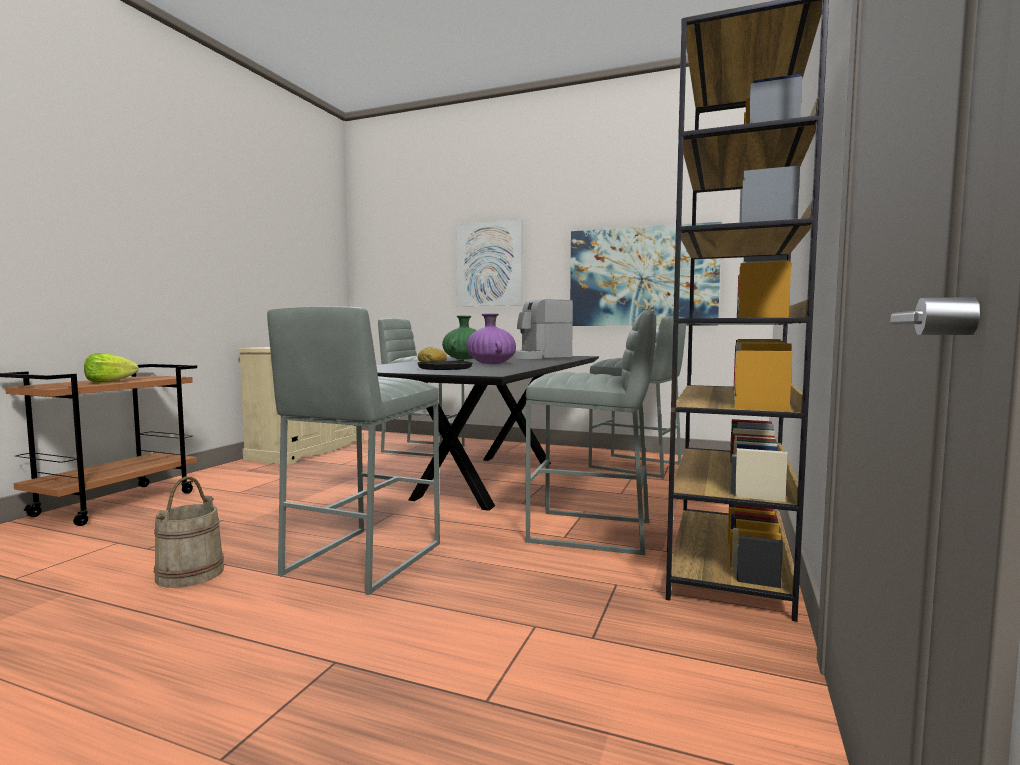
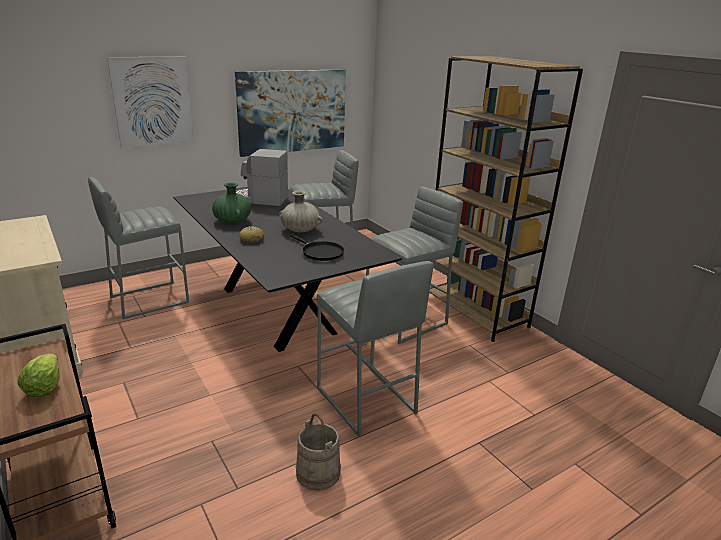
camera: 55 degrees left, 20 degrees up
purple vase [466,313,516,364] -> beige vase [279,191,323,232]
coffee machine [510,299,573,359] -> coffee machine turned 90 degrees clockwise [236,149,288,206]

